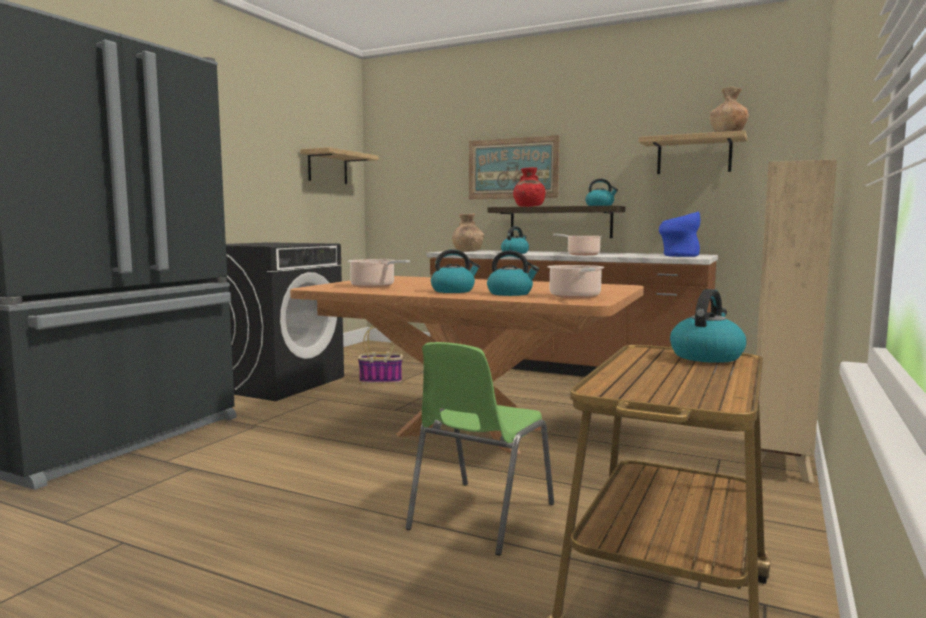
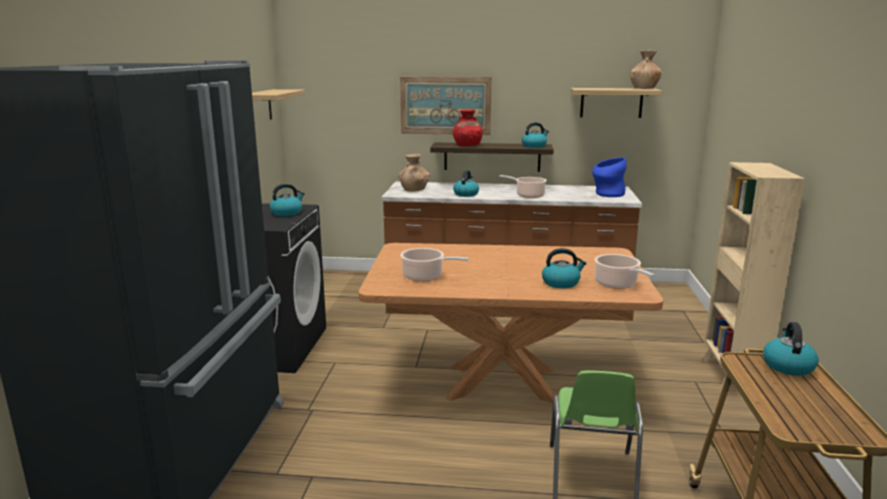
camera: 20 degrees left, 10 degrees up
basket [358,326,403,383] -> none
kettle [431,249,480,293] -> kettle moved to [270,184,305,216]

